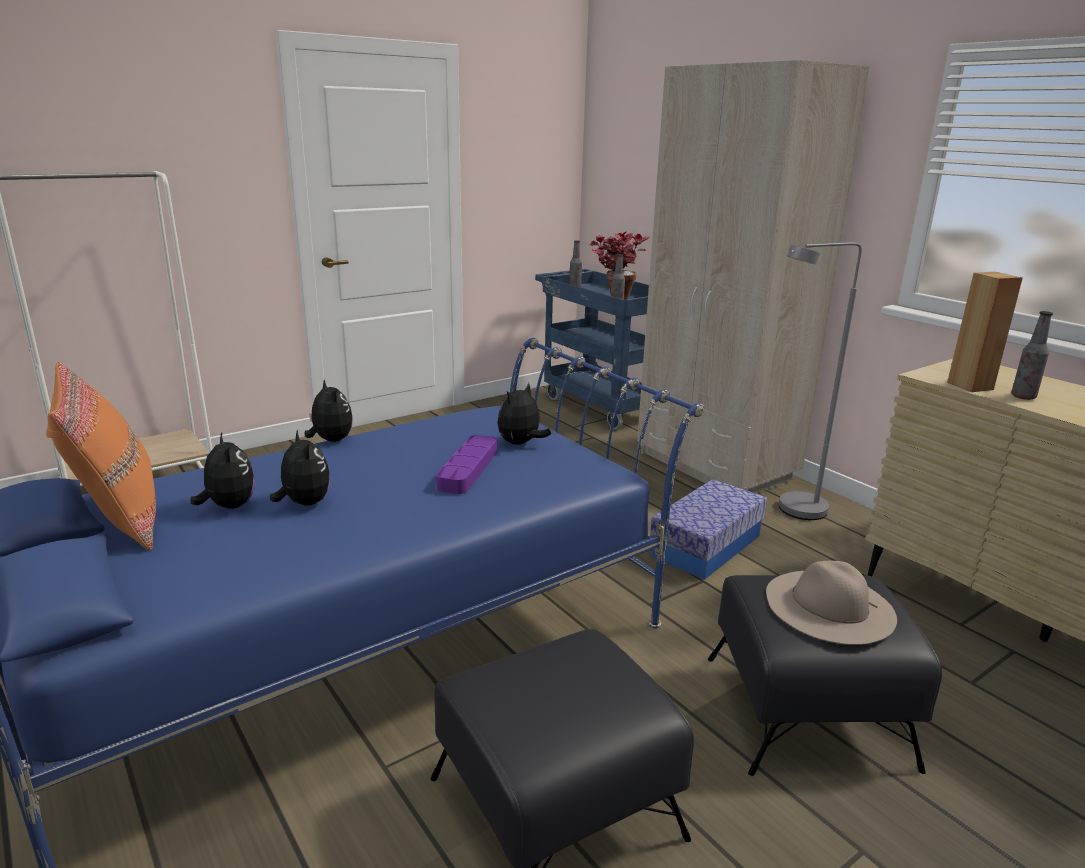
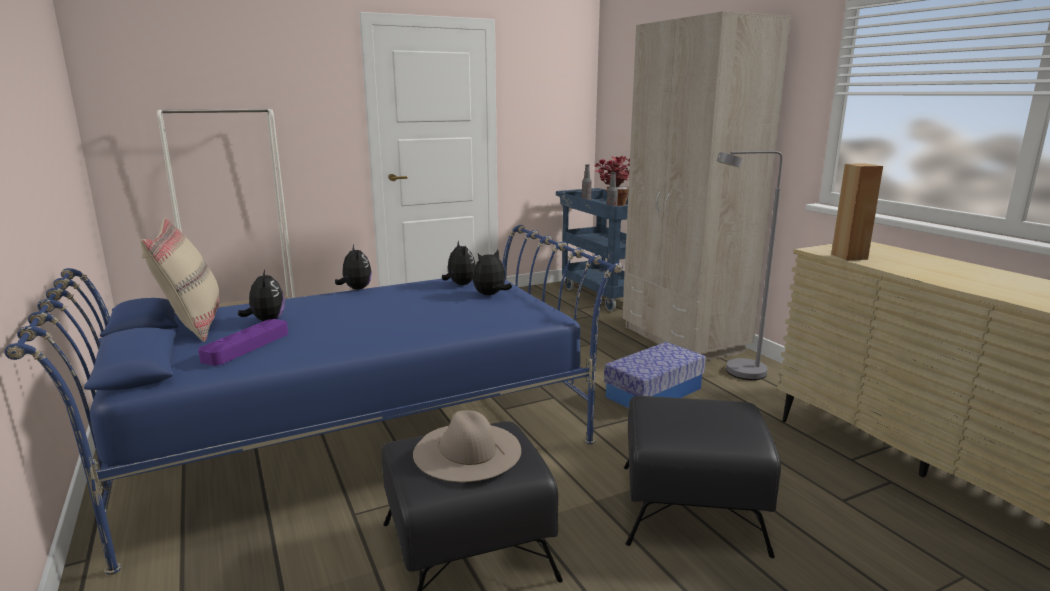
camera: 10 degrees right, 5 degrees down
orange pillow [46,361,156,551] -> beige pillow [140,218,219,342]
plush toy [270,430,331,506] -> plush toy moved to [442,241,475,285]
purple tray [436,435,497,494] -> purple tray moved to [198,319,288,366]
beige hat [766,561,897,645] -> beige hat moved to [413,410,521,482]
bottle [1011,311,1053,400] -> none

